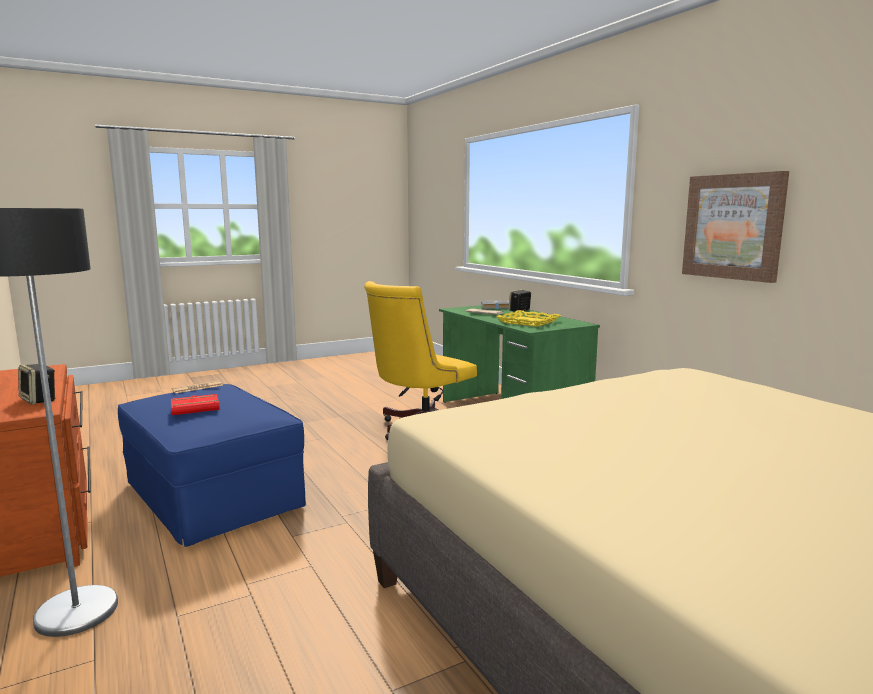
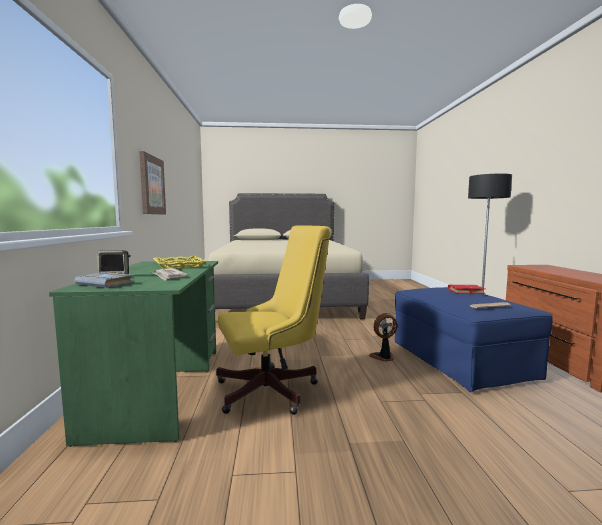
camera: 155 degrees left, 5 degrees down
speaker [18,364,56,405] -> none
none -> fan [369,313,397,362]

